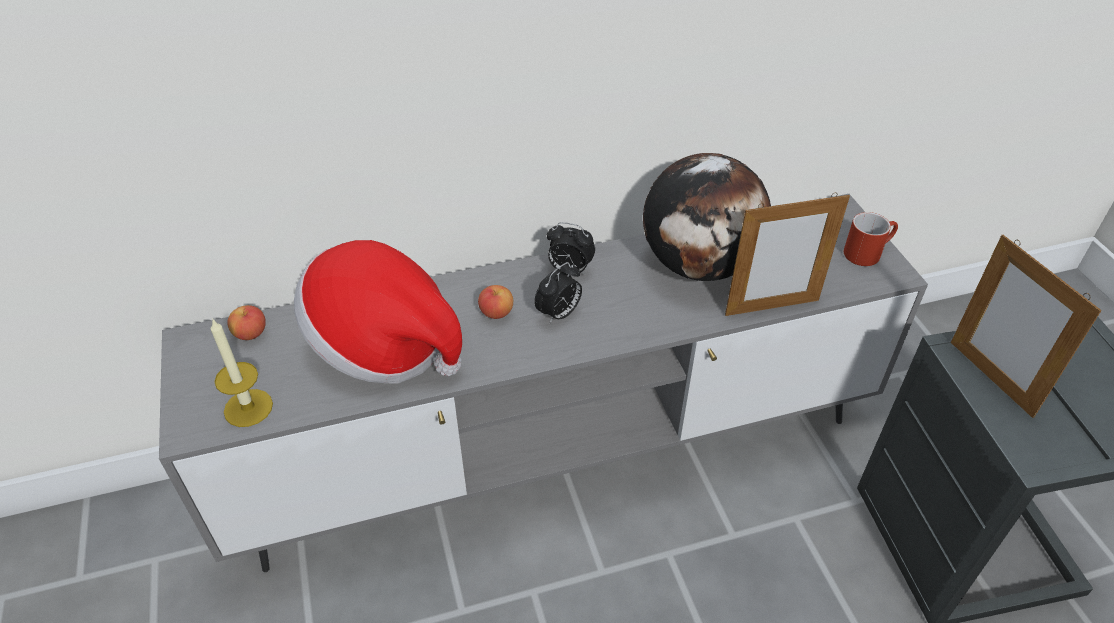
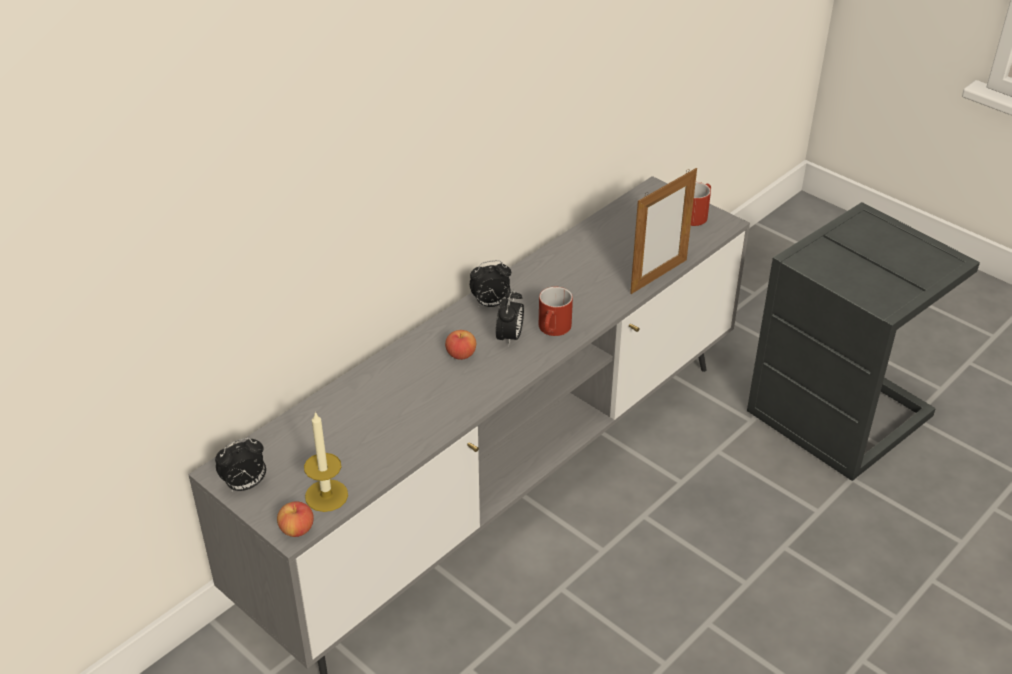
camera: 30 degrees left, 5 degrees down
apple [227,305,266,340] -> apple moved to [277,501,314,537]
hat [294,240,462,384] -> none
globe [643,153,771,281] -> none
picture frame [951,235,1102,418] -> none
none -> alarm clock [215,438,266,493]
none -> red mug [539,287,573,336]

